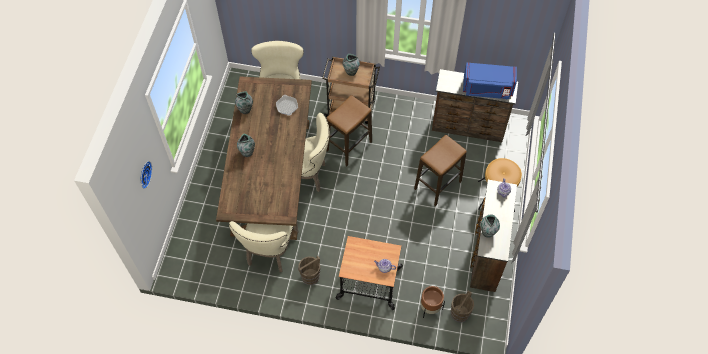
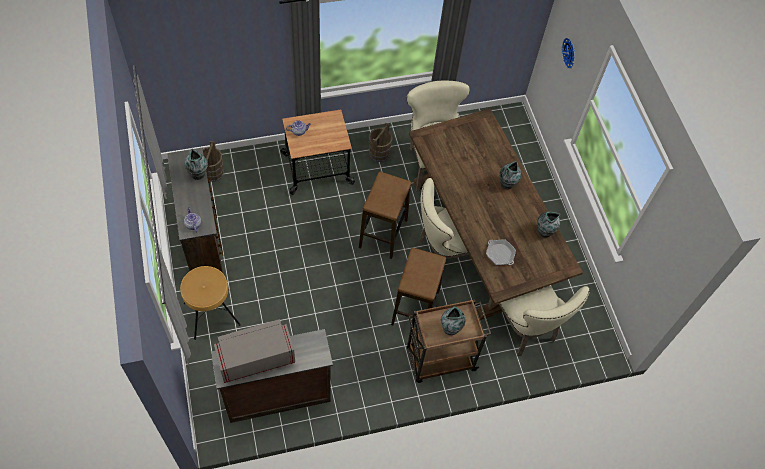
camera: 150 degrees right, 0 degrees up
stool [414,135,467,206] -> stool moved to [359,171,411,259]
brown planter [421,286,445,318] -> none
blue microwave [463,62,517,99] -> grey microwave [214,319,295,383]

